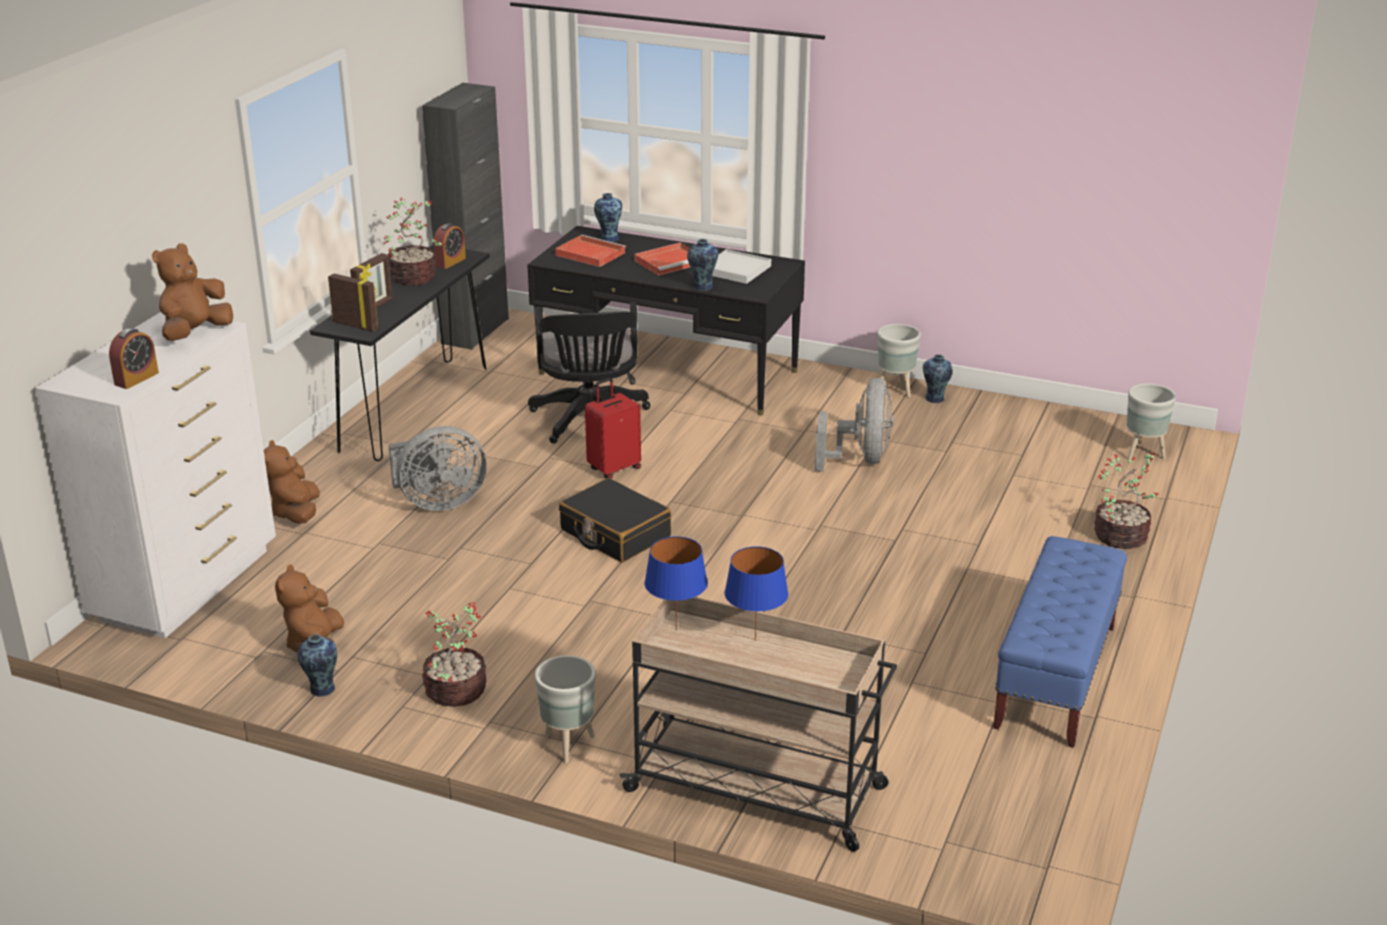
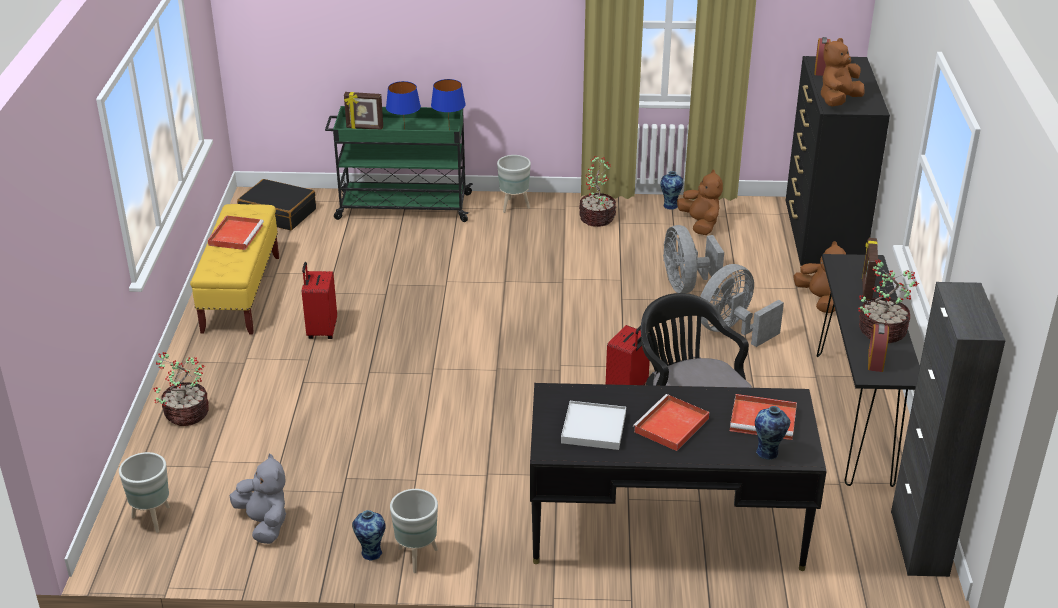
camera: 160 degrees right, 5 degrees up
white dresser [35,312,276,638] -> black dresser [786,56,890,266]
brown plush toy [152,244,233,341] -> brown plush toy turned 150 degrees counterclockwise [821,38,865,107]
picture frame [328,273,378,332] -> picture frame moved to [344,92,383,129]
black suitcase [559,478,671,563] -> black suitcase moved to [237,179,316,230]
beige cart [619,597,897,852] -> green cart [325,106,473,222]
vase [687,239,718,291] -> none
grey fan [815,378,893,472] -> grey fan moved to [663,225,724,293]
blue bench [993,536,1127,748] -> yellow bench [190,204,279,335]
none -> red tray [208,215,264,250]
none -> grey plush toy [230,453,286,544]
none -> red suitcase [302,262,337,339]

